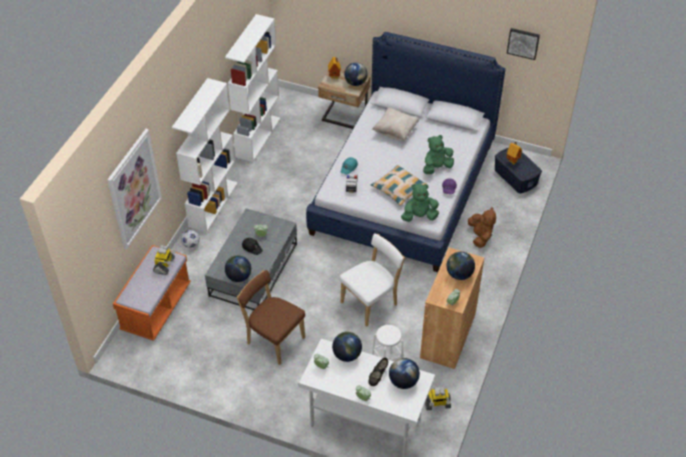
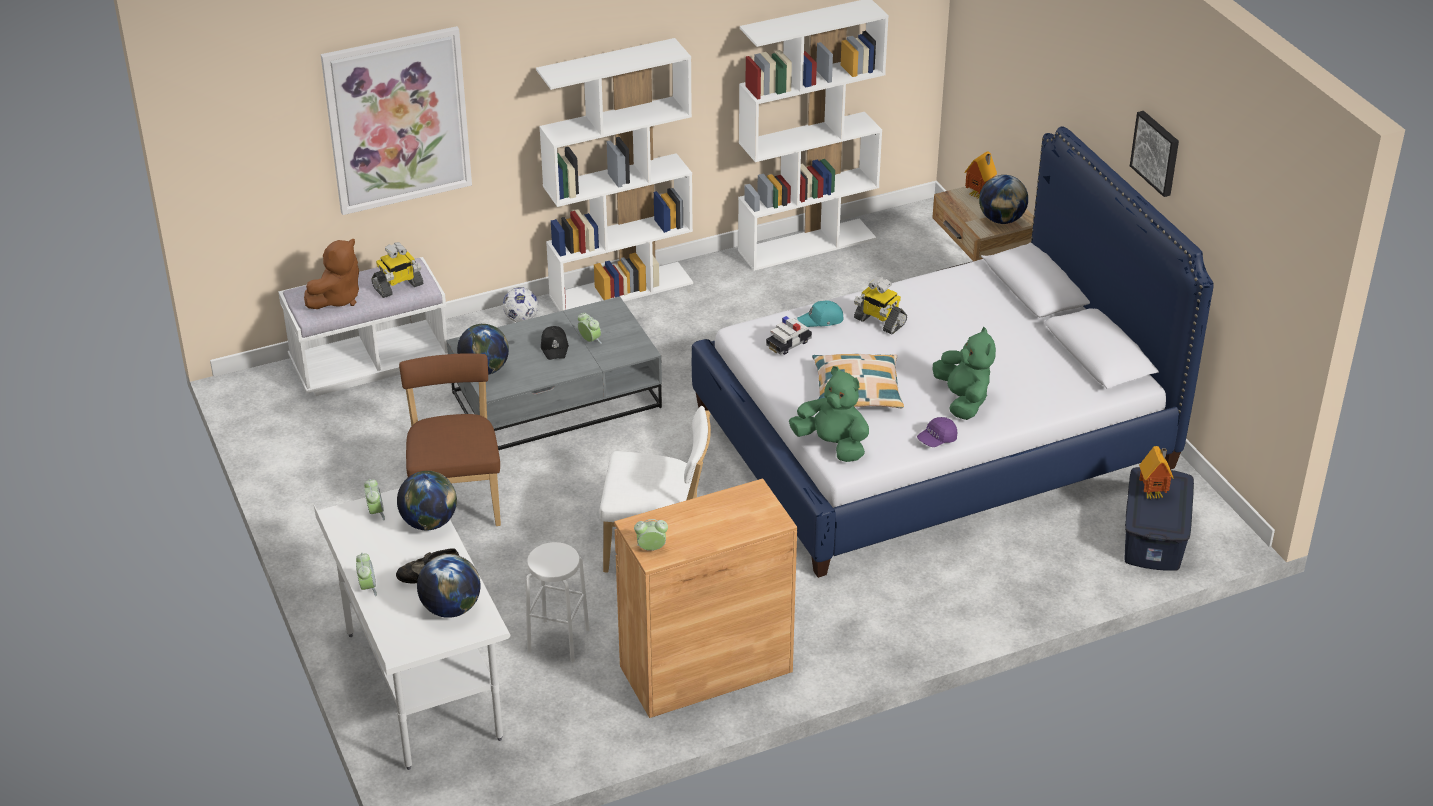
camera: 45 degrees right, 10 degrees down
orange bench [113,245,191,341] -> white bench [278,257,448,396]
beige pillow [372,107,420,141] -> none
green plush toy [423,135,454,174] -> green plush toy turned 60 degrees clockwise [933,327,996,420]
toy robot [425,386,451,410] -> toy robot moved to [854,277,907,334]
globe [447,252,475,280] -> none
brown plush toy [468,207,496,248] -> brown plush toy moved to [304,239,359,309]
picture [507,28,540,60] -> picture moved to [1130,111,1179,197]

